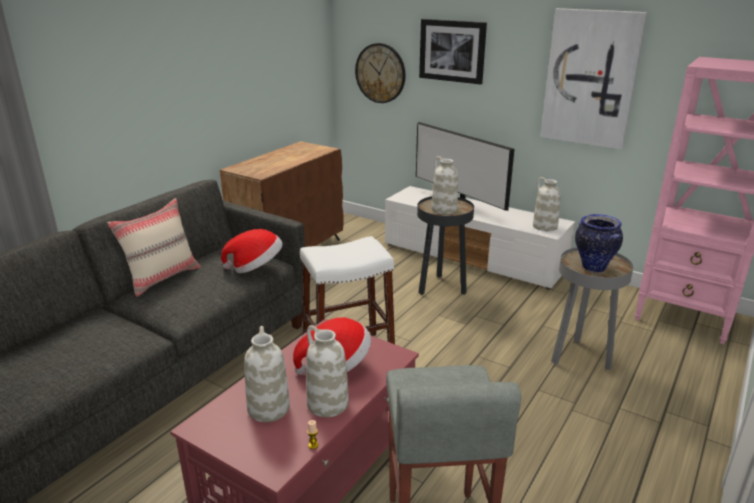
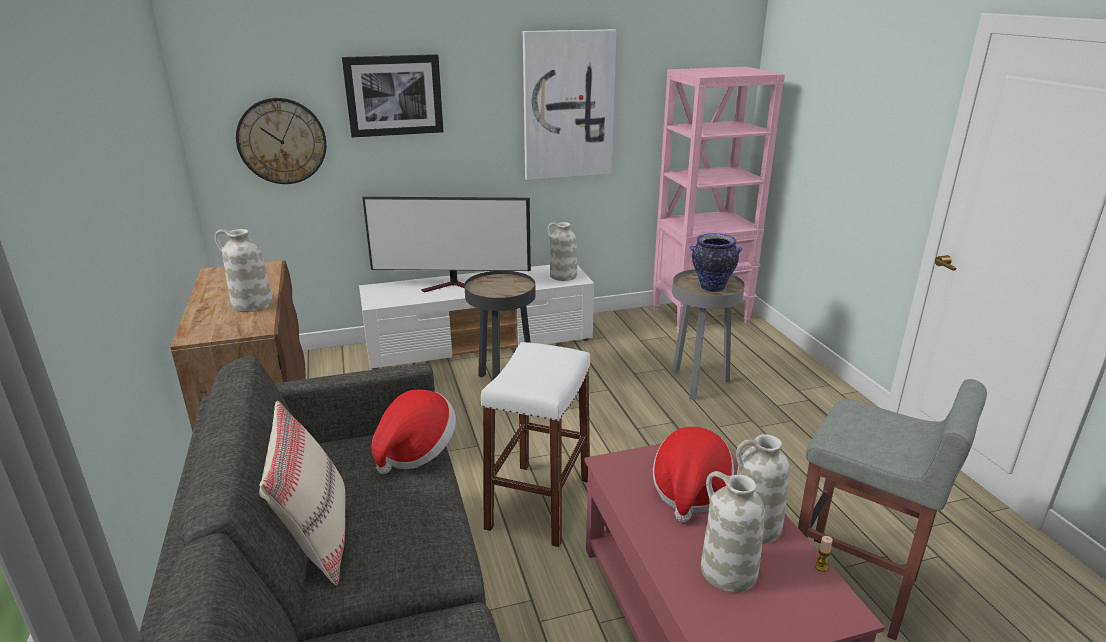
camera: 50 degrees left, 0 degrees up
white vase [431,156,458,214] -> white vase moved to [215,229,273,312]

